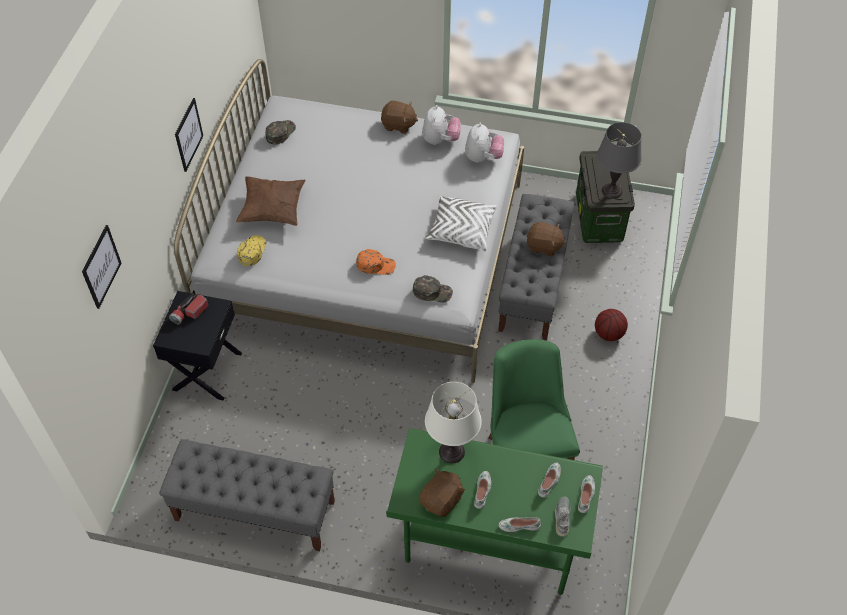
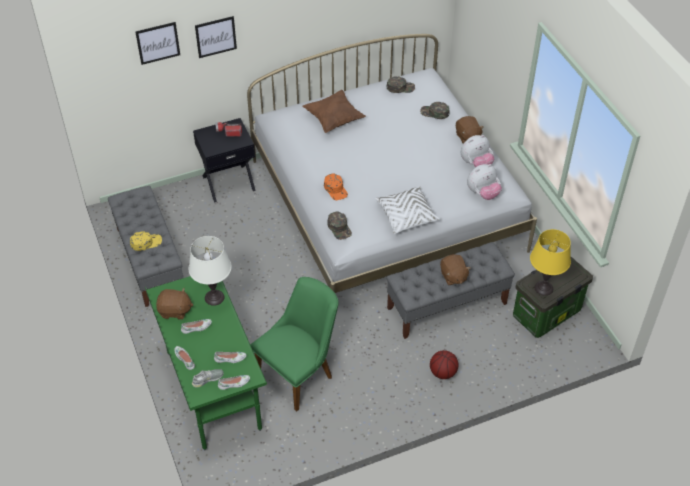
camera: 55 degrees right, 5 degrees down
picture [175,98,203,172] -> picture moved to [195,16,237,58]
yellow cap [237,235,266,266] -> yellow cap moved to [130,231,162,251]
grey table lamp [597,122,642,199] -> yellow table lamp [530,229,571,296]
none -> green cap [420,102,449,119]

